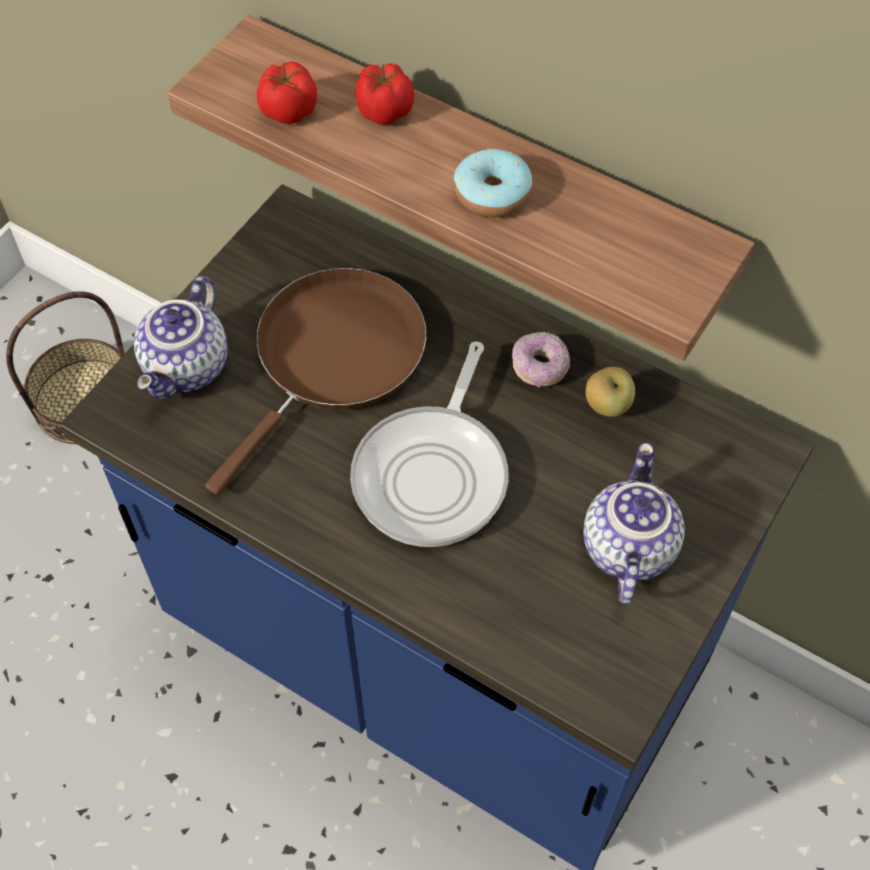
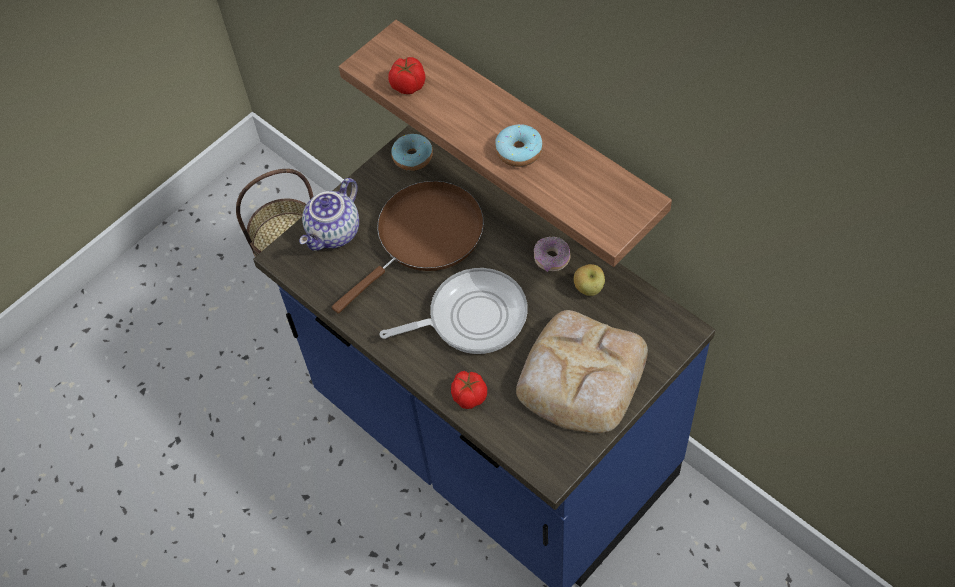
camera: 15 degrees right, 0 degrees up
frying pan [350,342,508,547] -> frying pan turned 135 degrees counterclockwise [379,268,528,354]
tomato [355,63,414,125] -> tomato moved to [451,371,487,409]
teapot [583,443,685,604] -> bread [516,310,648,433]
none -> donut [391,134,433,171]

